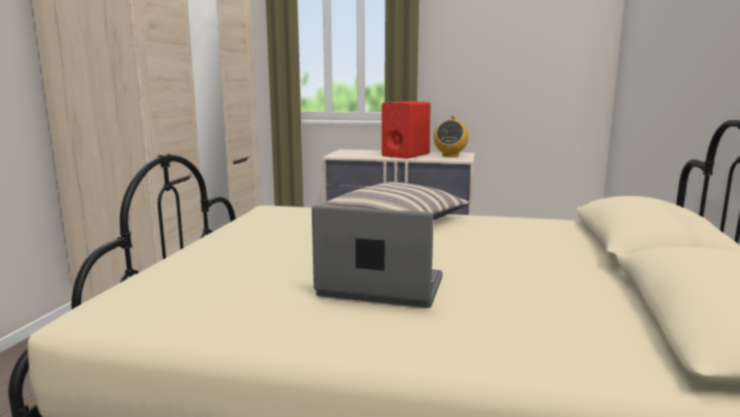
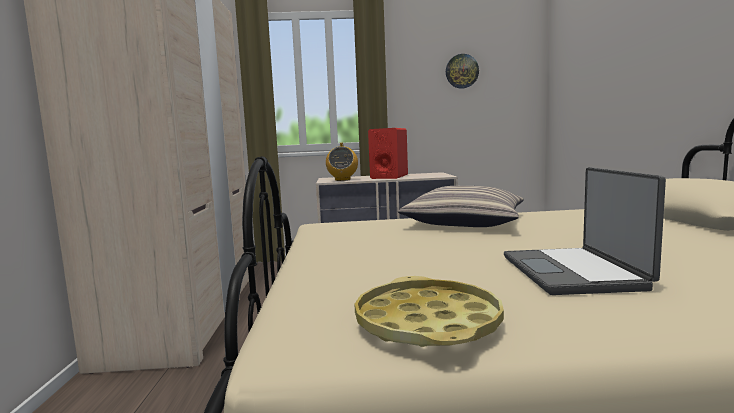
camera: 15 degrees left, 5 degrees down
laptop [312,205,443,308] -> laptop turned 90 degrees counterclockwise [504,167,666,295]
radio [434,116,469,157] -> radio moved to [326,143,358,181]
none -> yellow tray [354,276,504,347]
none -> wall clock [446,54,479,89]

